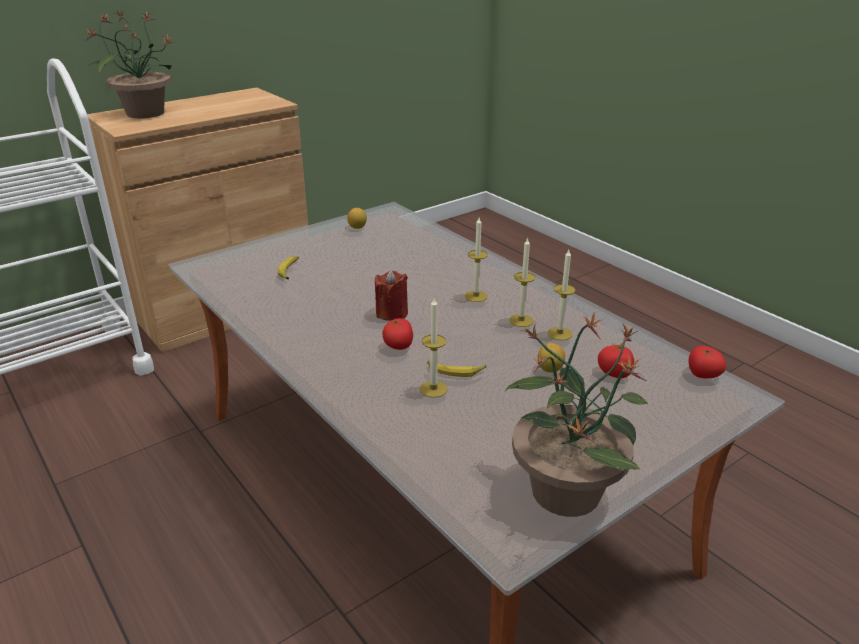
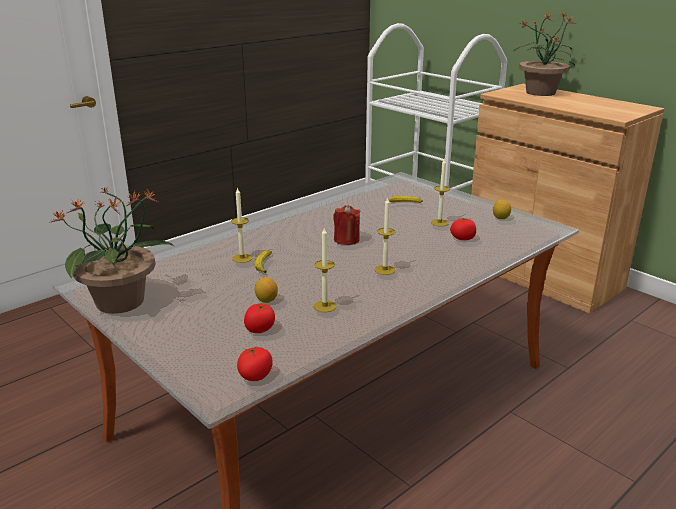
camera: 85 degrees right, 5 degrees down
tomato [382,318,413,350] -> tomato moved to [450,217,476,240]
candle [509,237,535,327] -> candle moved to [431,159,450,227]

